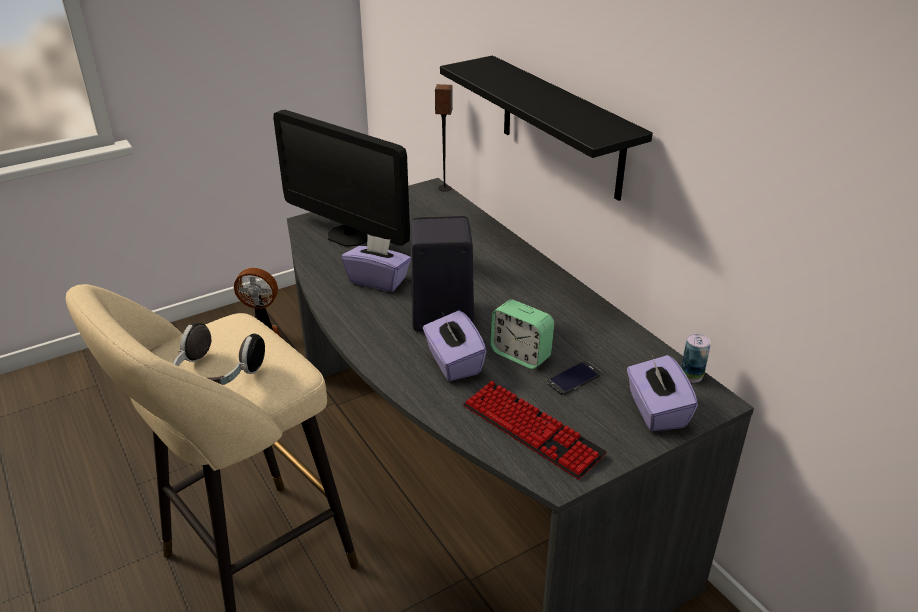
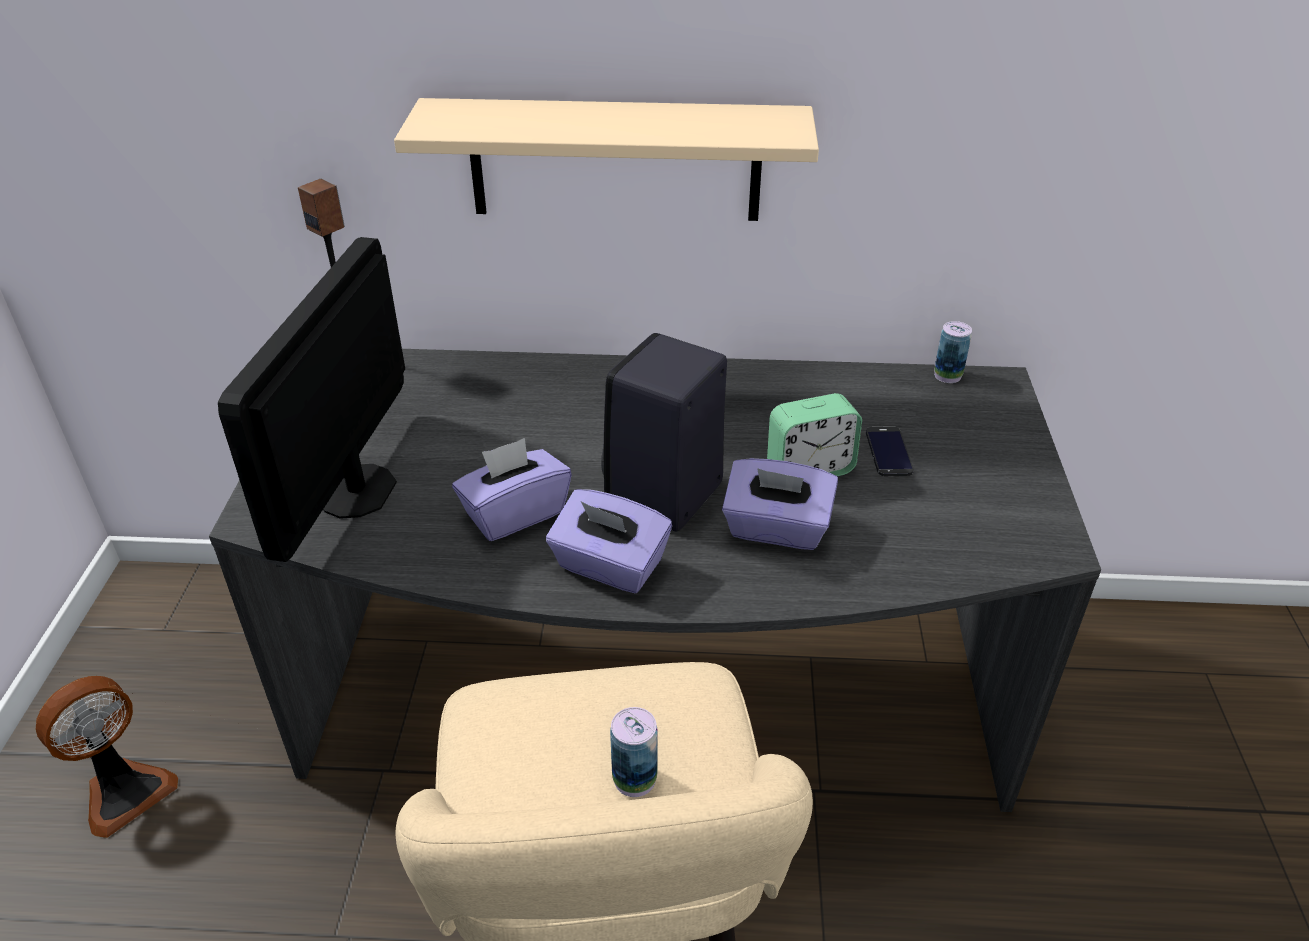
camera: 55 degrees left, 5 degrees up
headphones [172,323,265,385] -> can [610,707,658,797]
monitor [273,110,410,247] -> monitor turned 120 degrees clockwise [218,237,405,562]
black shelf [440,56,653,201] -> beige shelf [394,98,819,221]
keyboard [463,380,607,479] -> none
purple tissue box [627,355,698,431] -> purple tissue box moved to [546,489,672,593]

